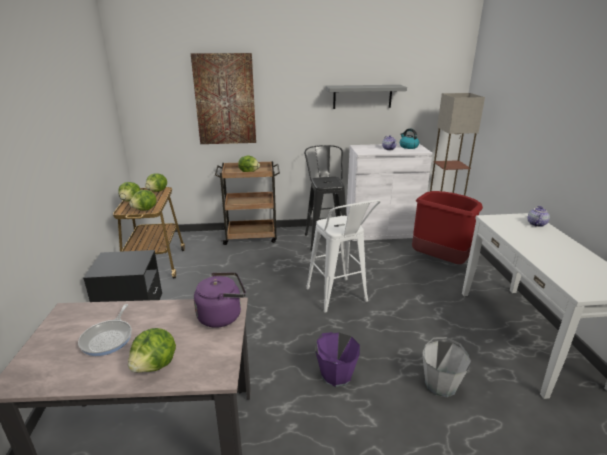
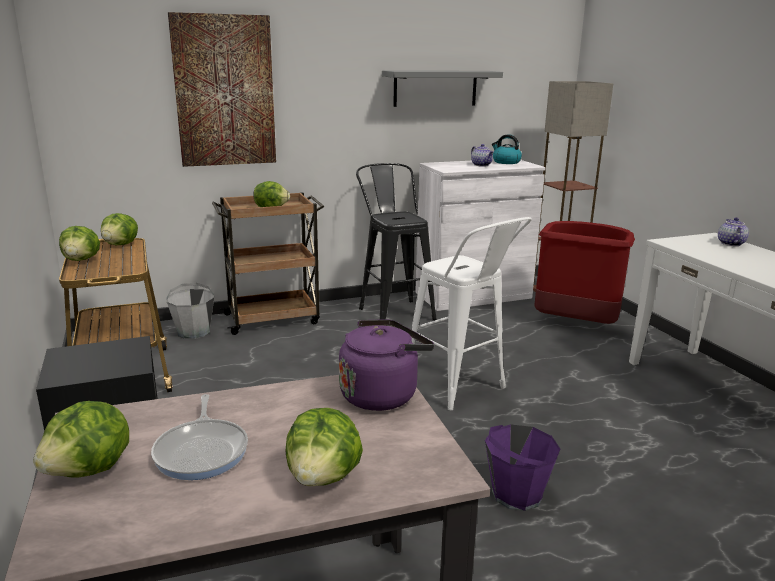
camera: 15 degrees left, 5 degrees down
lettuce [129,190,157,211] -> lettuce moved to [33,401,129,477]
grey bucket [422,337,471,397] -> grey bucket moved to [166,283,214,339]

